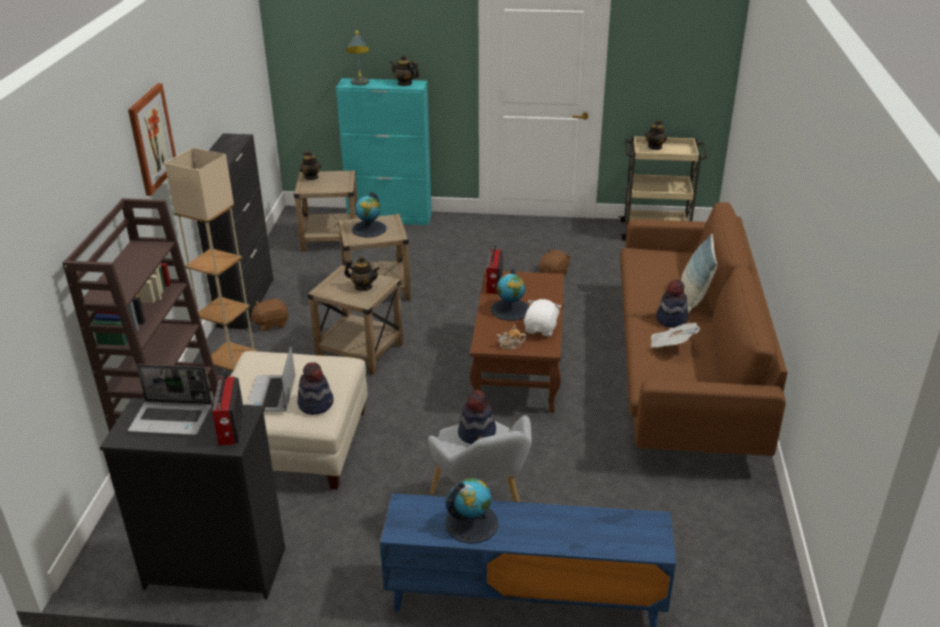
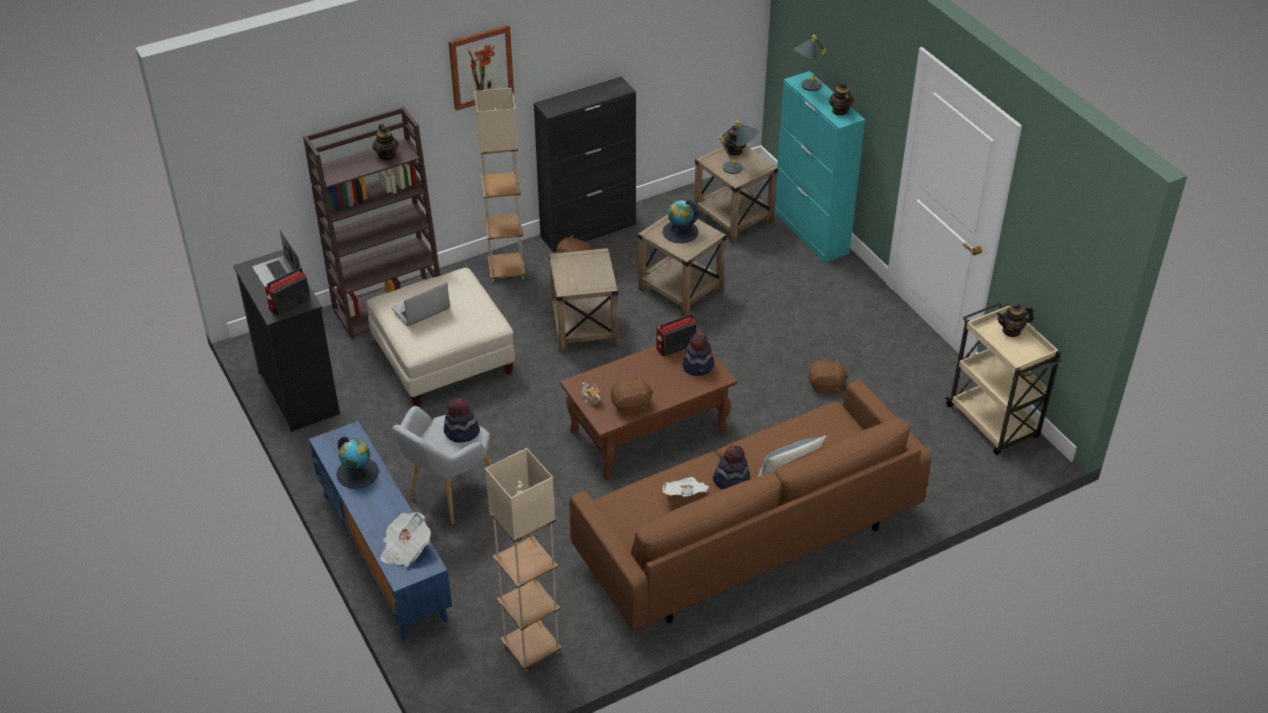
camera: 55 degrees right, 10 degrees up
hat [298,362,334,415] -> hat moved to [682,332,714,376]
teapot [344,256,380,291] -> teapot moved to [372,124,399,160]
globe [491,268,529,321] -> none
white plush toy [524,299,561,336] -> brown plush toy [611,375,654,416]
none -> newspaper [380,512,431,567]
none -> beige floor lamp [485,448,562,671]
none -> grey table lamp [718,121,758,174]

